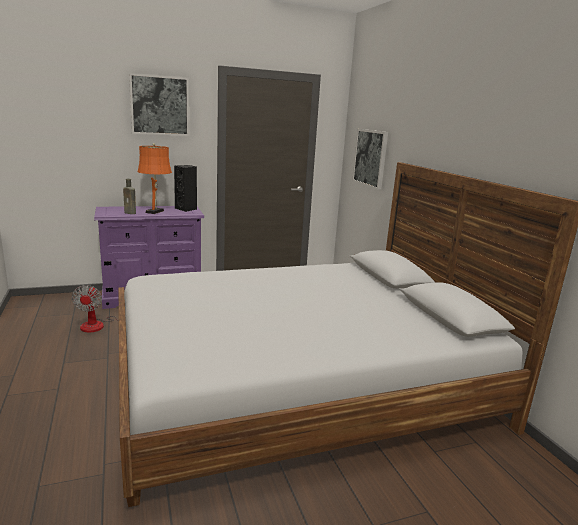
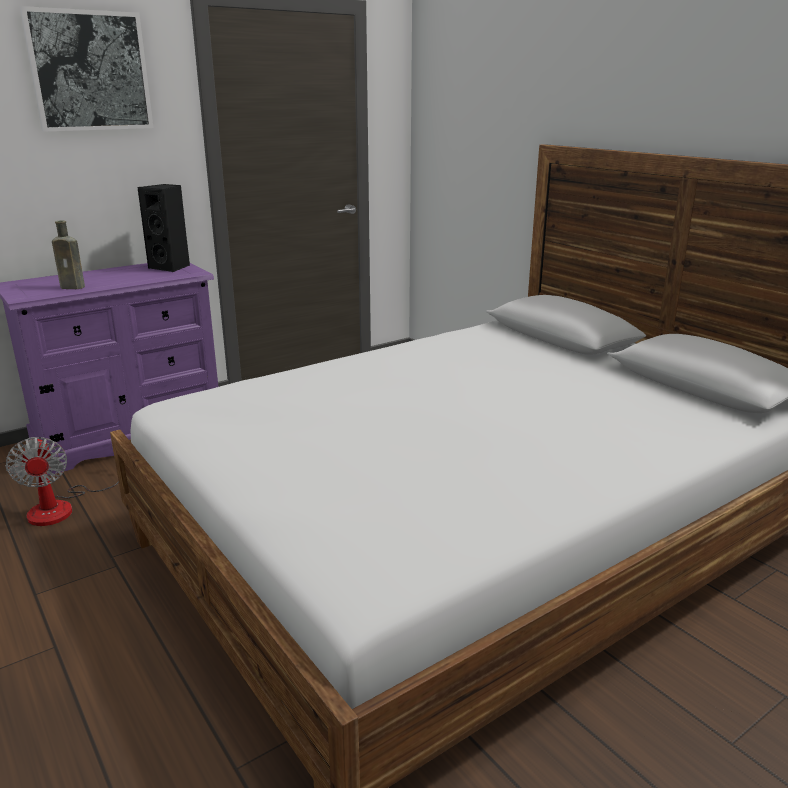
camera: 15 degrees left, 5 degrees up
orange table lamp [138,143,172,214] -> none
picture [352,129,388,190] -> none

